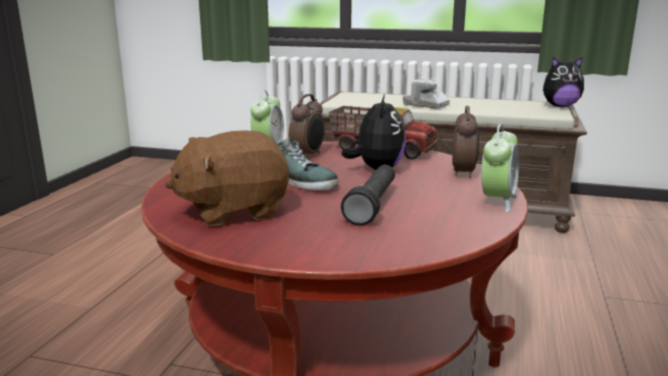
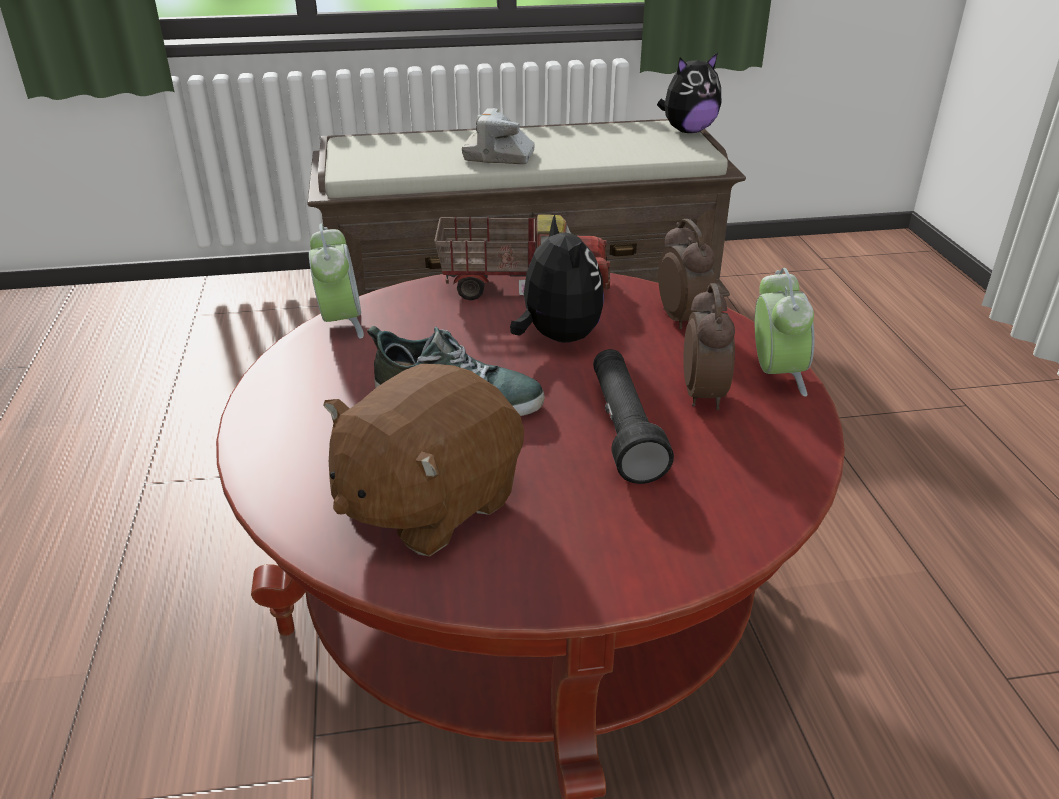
camera: 25 degrees left, 15 degrees up
alarm clock [289,94,325,157] -> alarm clock moved to [683,283,735,410]

